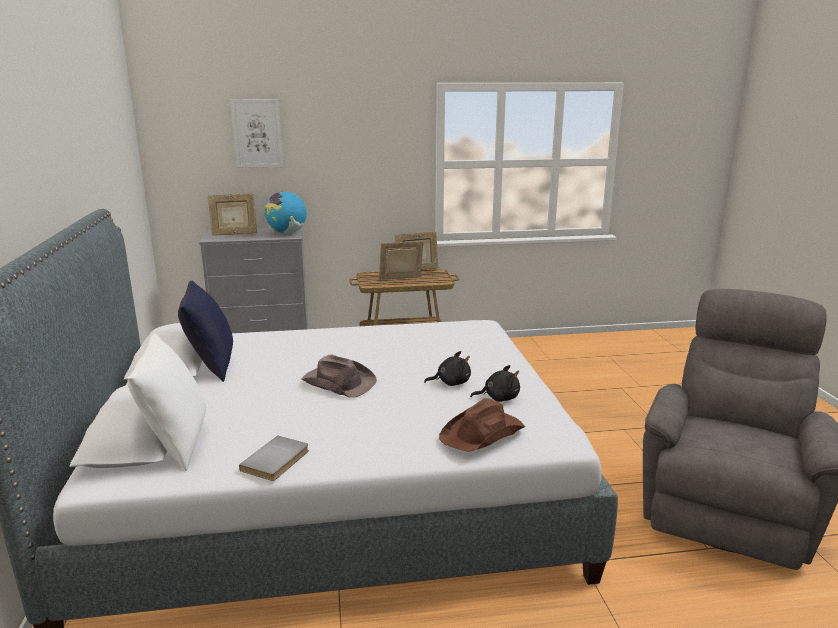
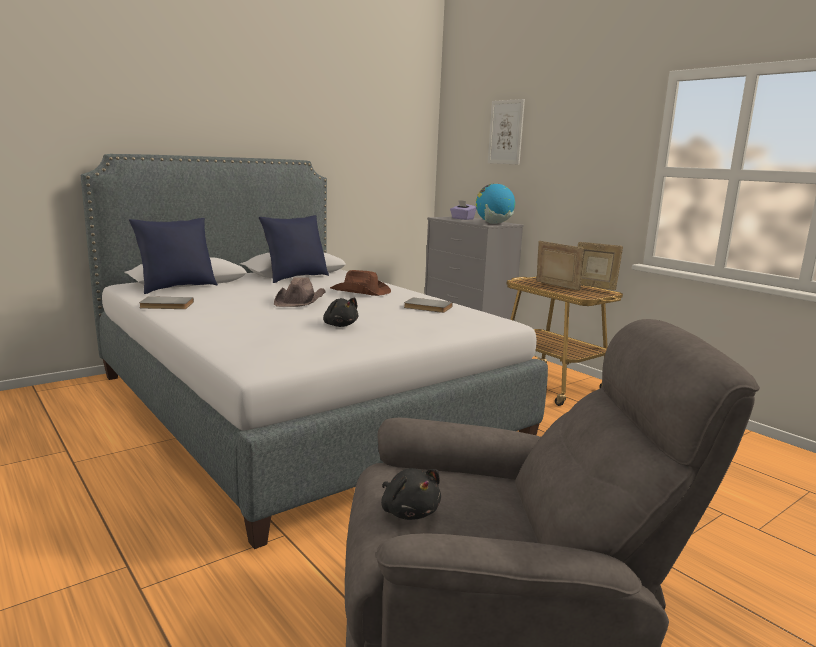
camera: 60 degrees right, 5 degrees down
white pillow [127,334,206,471] -> blue pillow [129,218,218,294]
picture frame [208,193,257,236] -> purple tissue box [450,200,477,220]
brown hat [439,398,525,452] -> brown hat moved to [330,270,391,296]
black plush toy [470,365,520,402] -> black plush toy moved to [381,468,441,520]
none -> grey book [404,297,453,313]

